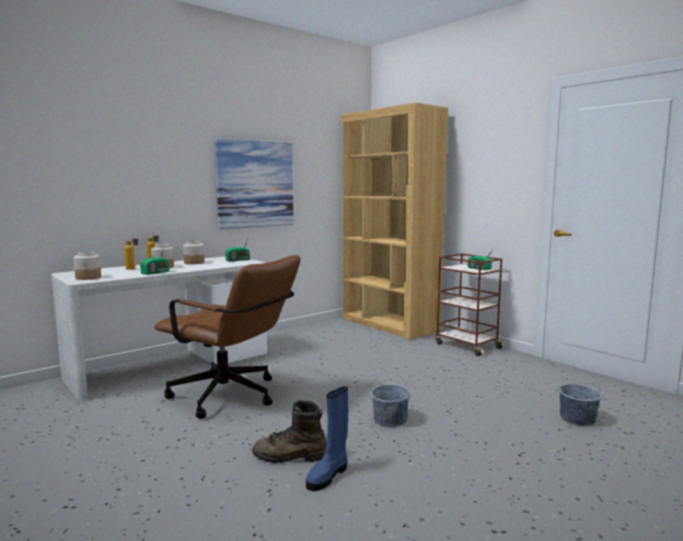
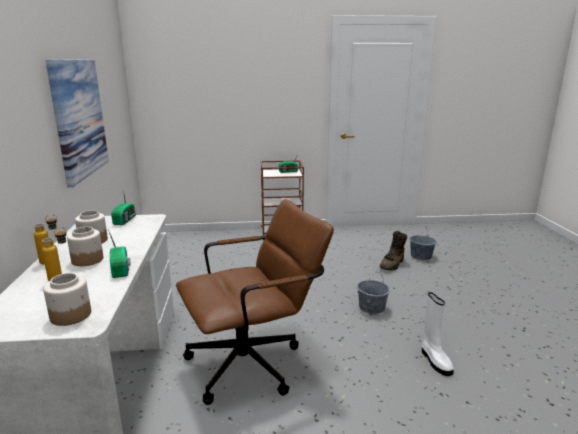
camera: 55 degrees left, 10 degrees up
brown boot [252,400,327,463] -> brown boot moved to [380,231,407,270]
blue boot [306,386,348,491] -> white boot [422,292,454,376]
brown bookcase [341,103,448,340] -> none

